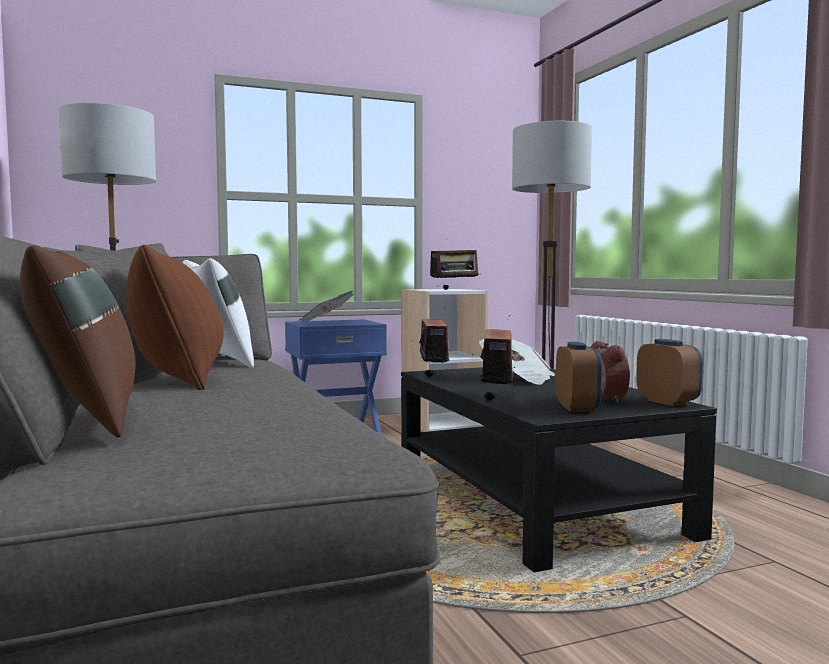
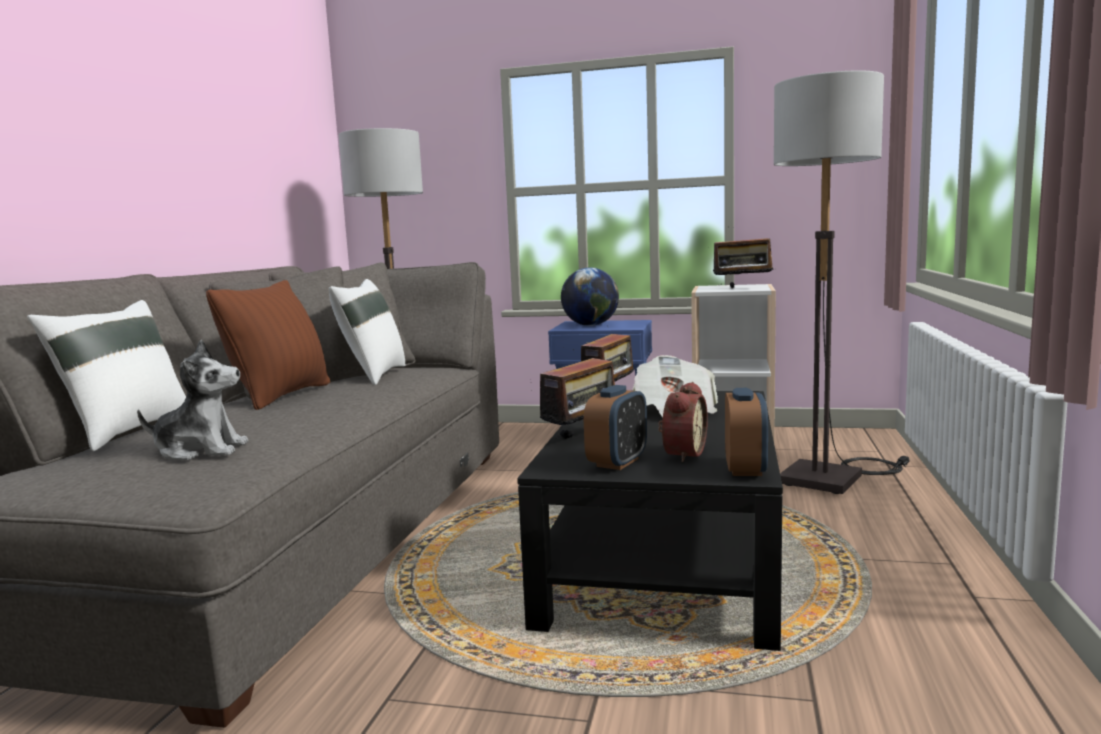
camera: 35 degrees right, 5 degrees up
brown pillow [20,245,136,438] -> white pillow [27,300,186,451]
newspaper [299,290,354,322] -> globe [561,267,619,326]
none -> plush toy [137,340,249,460]

